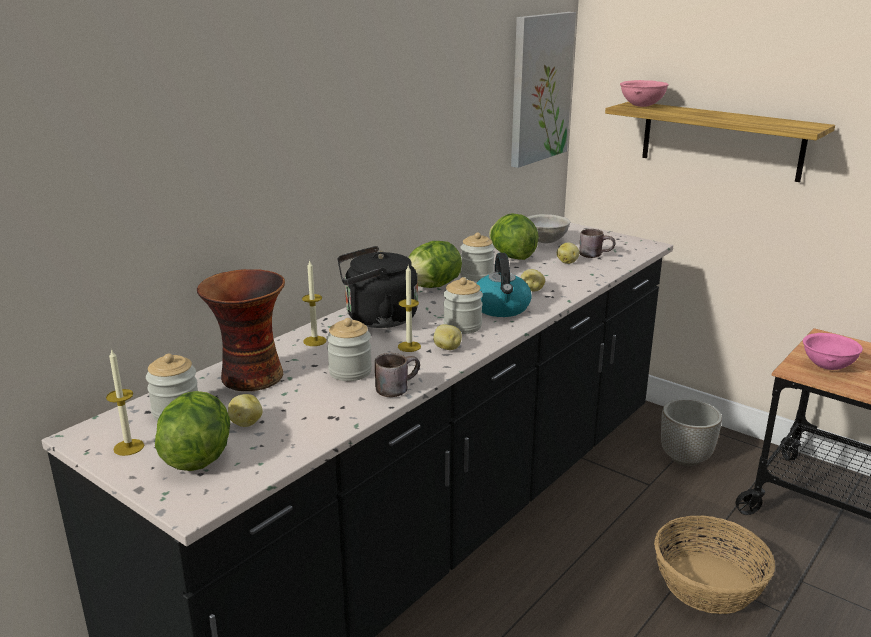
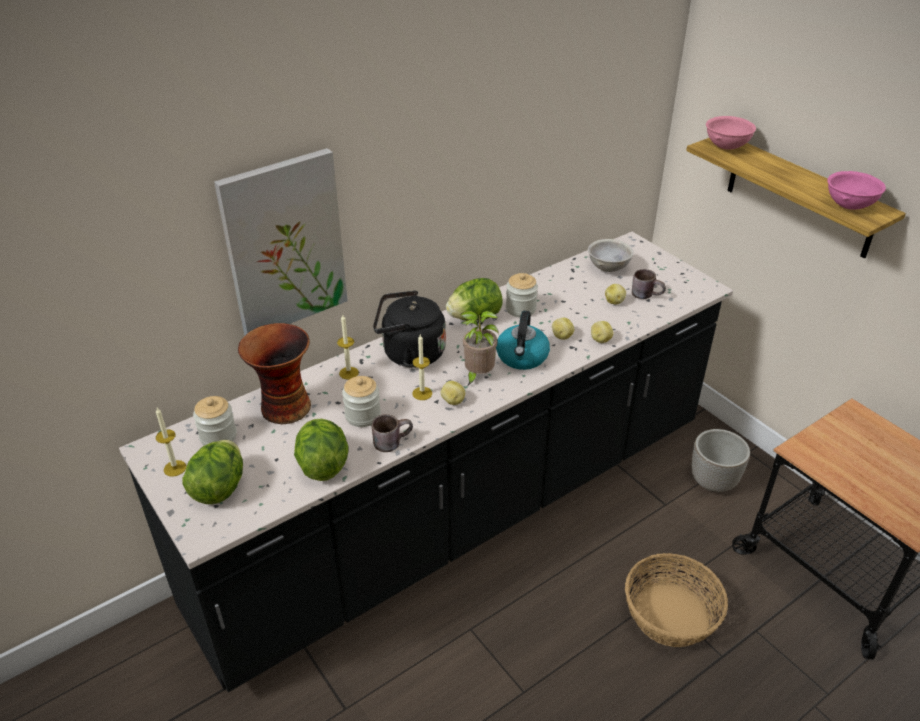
camera: 15 degrees right, 15 degrees up
potato [228,394,263,427] -> potato moved to [591,321,613,343]
jar [443,277,483,334] -> potted plant [460,311,498,386]
lettuce [489,214,539,260] -> lettuce moved to [294,419,348,481]
picture [511,12,576,168] -> picture moved to [214,148,348,335]
pink bowl [803,333,863,370] -> pink bowl moved to [827,171,886,210]

